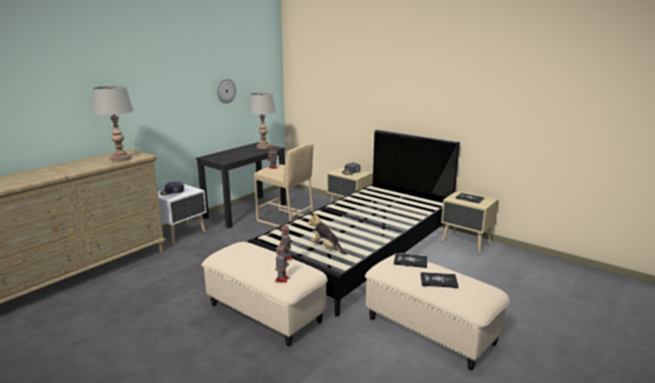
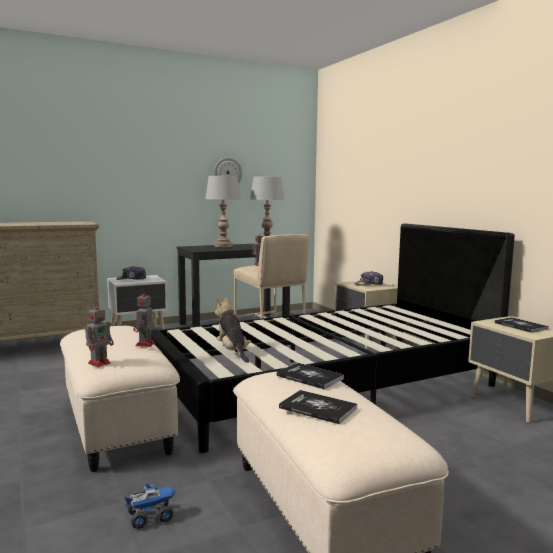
camera: 25 degrees right, 10 degrees down
grey table lamp [93,86,134,162] -> grey table lamp moved to [205,175,241,247]
none -> toy truck [125,484,176,529]

